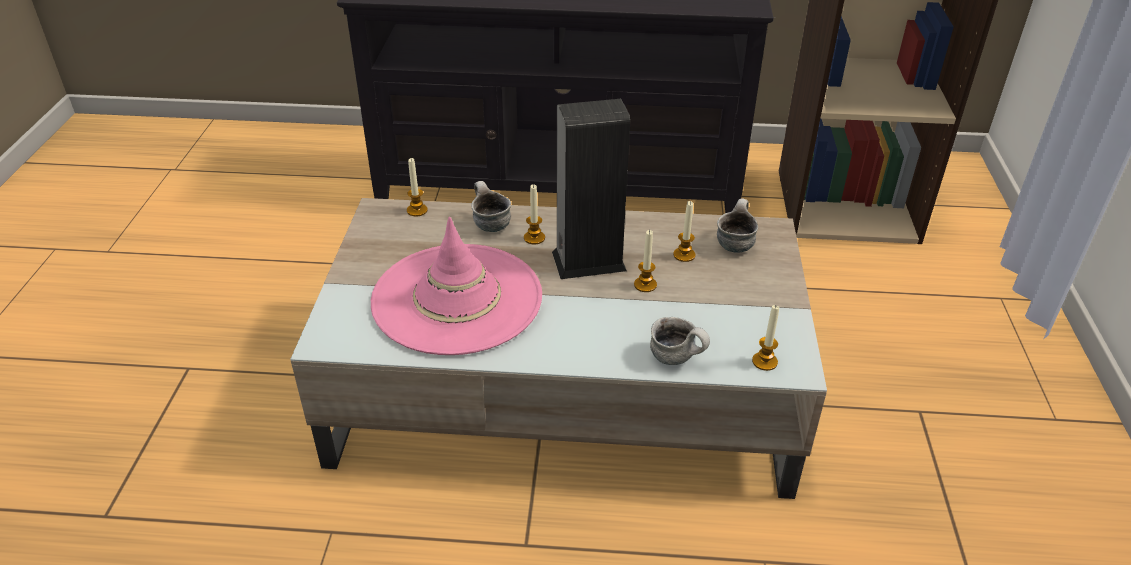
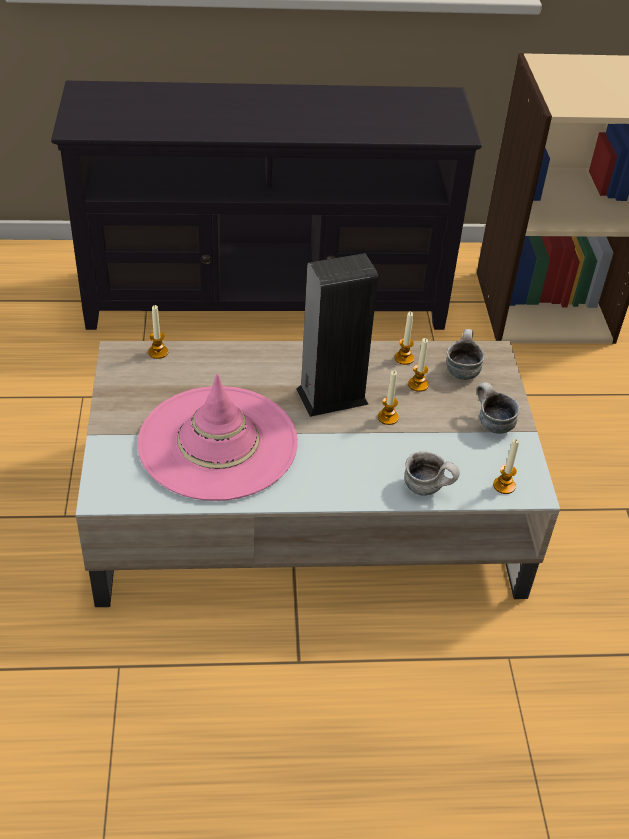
camera: 10 degrees left, 5 degrees up
mug [471,181,511,232] -> mug moved to [477,382,520,434]
candle [524,184,545,244] -> candle moved to [395,312,414,365]

